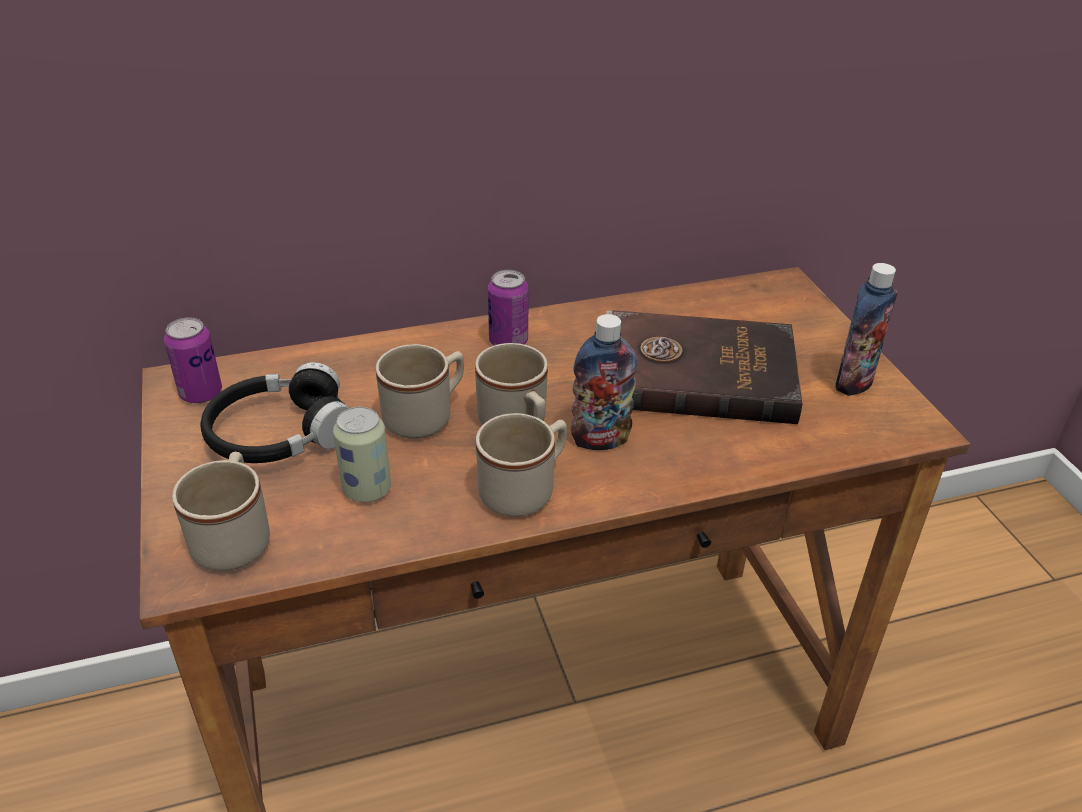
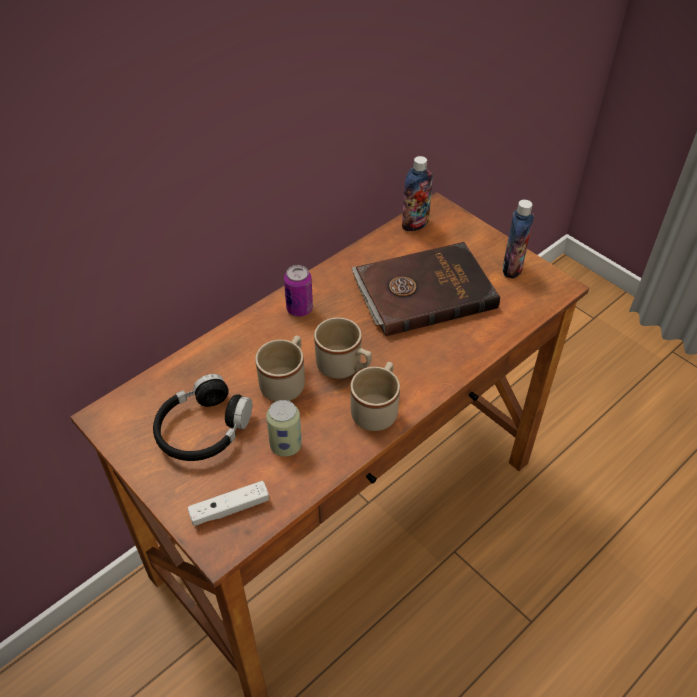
camera: 25 degrees left, 10 degrees up
can [164,317,222,403] -> none
beige mug [172,452,270,571] -> white game controller [188,481,269,526]
bottle [571,314,638,450] -> bottle moved to [402,156,433,231]

